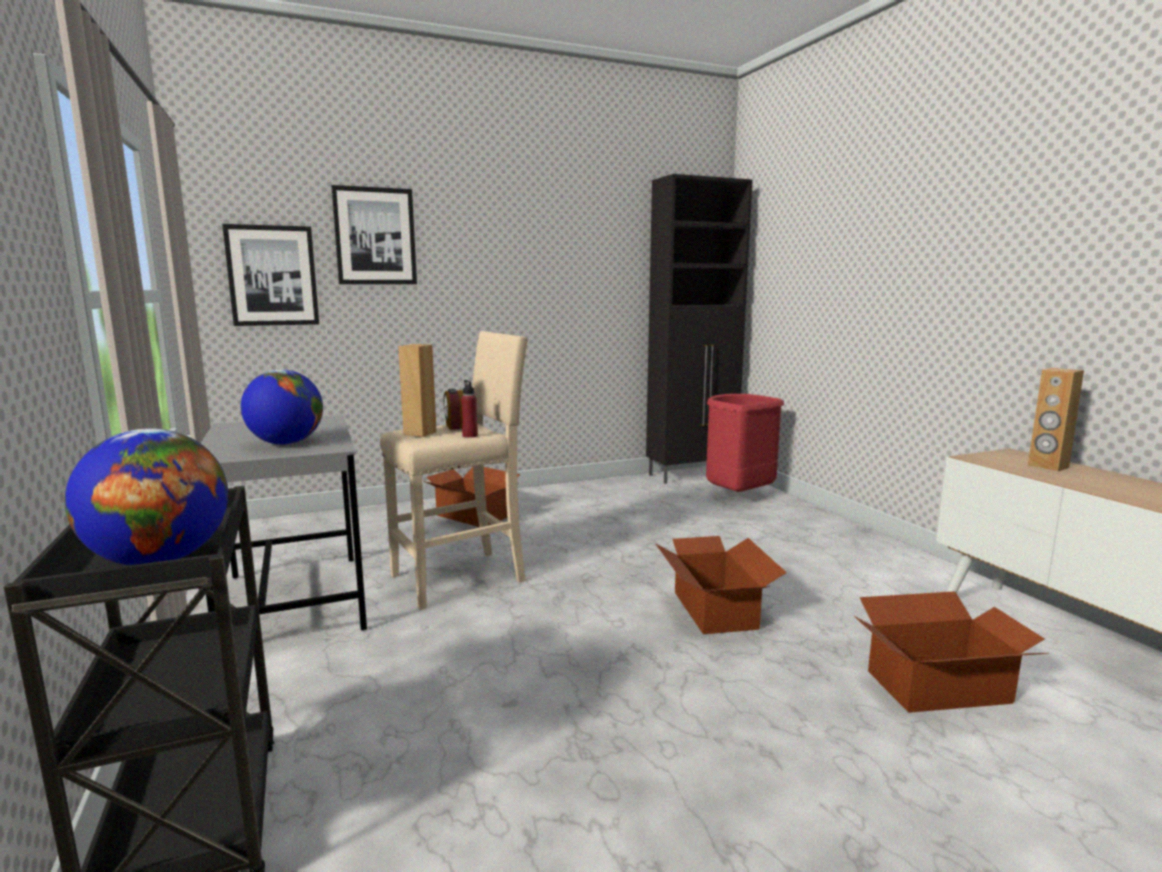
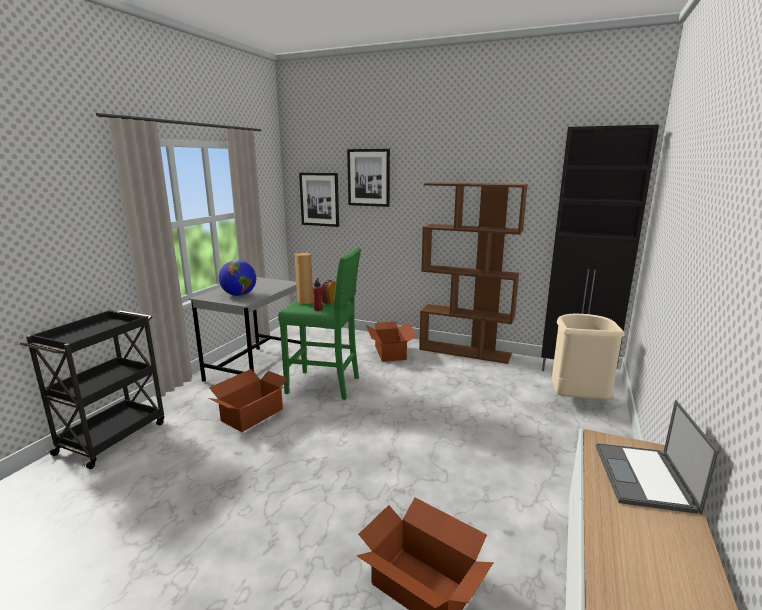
camera: 45 degrees right, 5 degrees up
globe [65,428,228,565] -> none
beige stool [380,331,528,610] -> green stool [278,247,361,400]
cardboard box [655,536,787,634] -> cardboard box moved to [209,369,290,432]
red trash can [706,394,784,492] -> beige trash can [552,313,625,399]
brown speaker [1028,368,1084,471] -> laptop [596,400,719,514]
none -> brown bookcase [419,182,528,364]

